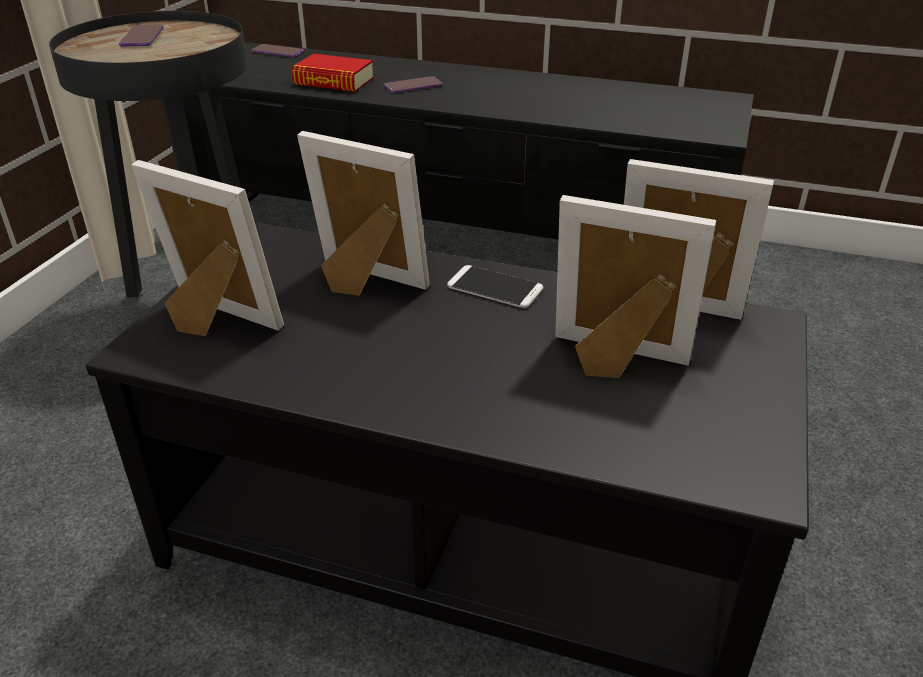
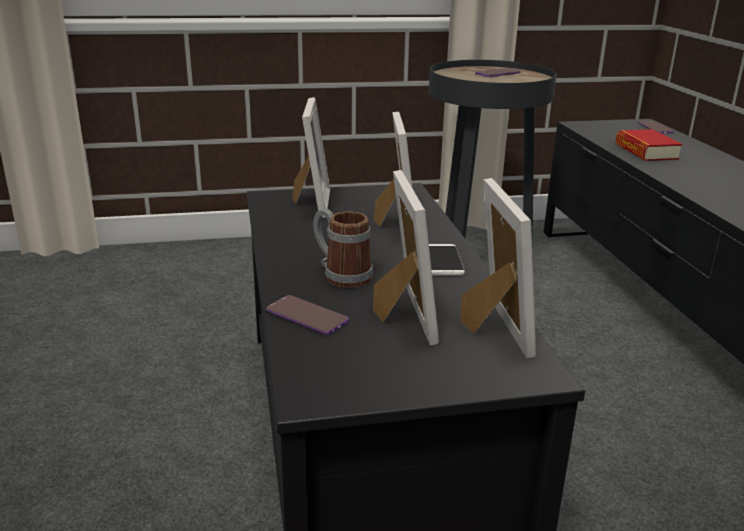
camera: 60 degrees right, 10 degrees down
phone [383,76,442,93] -> phone moved to [266,295,349,335]
none -> mug [314,209,373,288]

